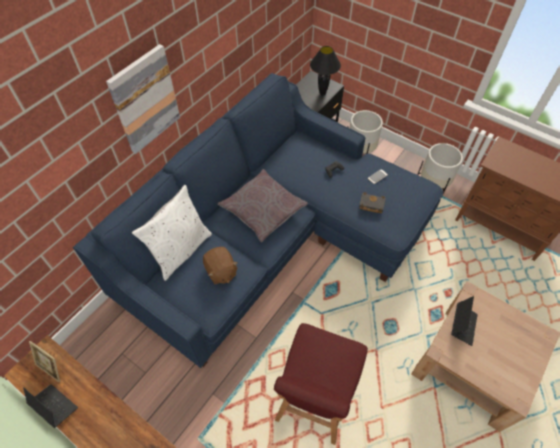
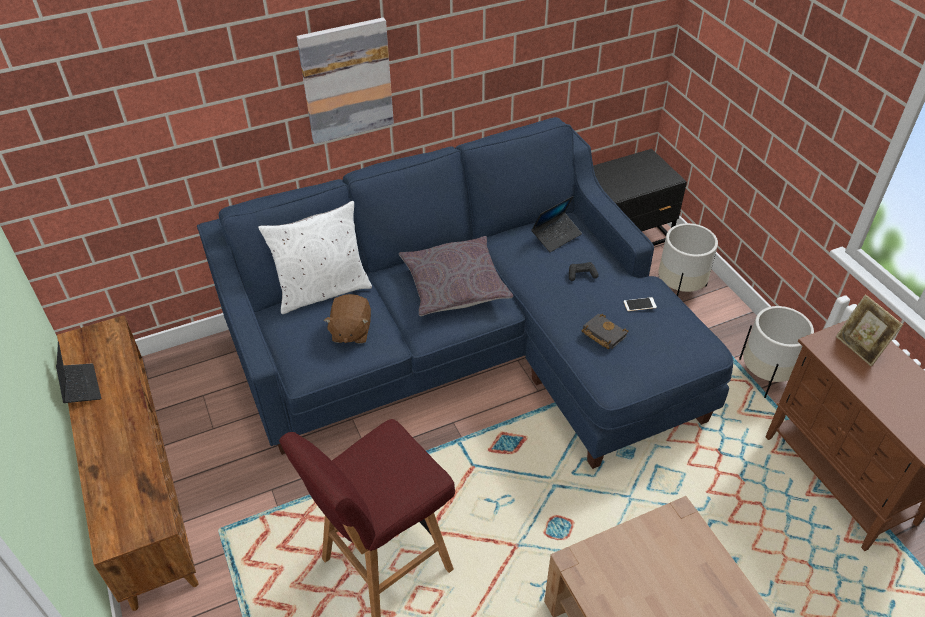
camera: 30 degrees right, 10 degrees down
picture frame [29,341,60,382] -> picture frame moved to [836,295,903,367]
black table lamp [310,46,341,96] -> none
laptop [451,296,478,346] -> laptop moved to [531,196,582,252]

